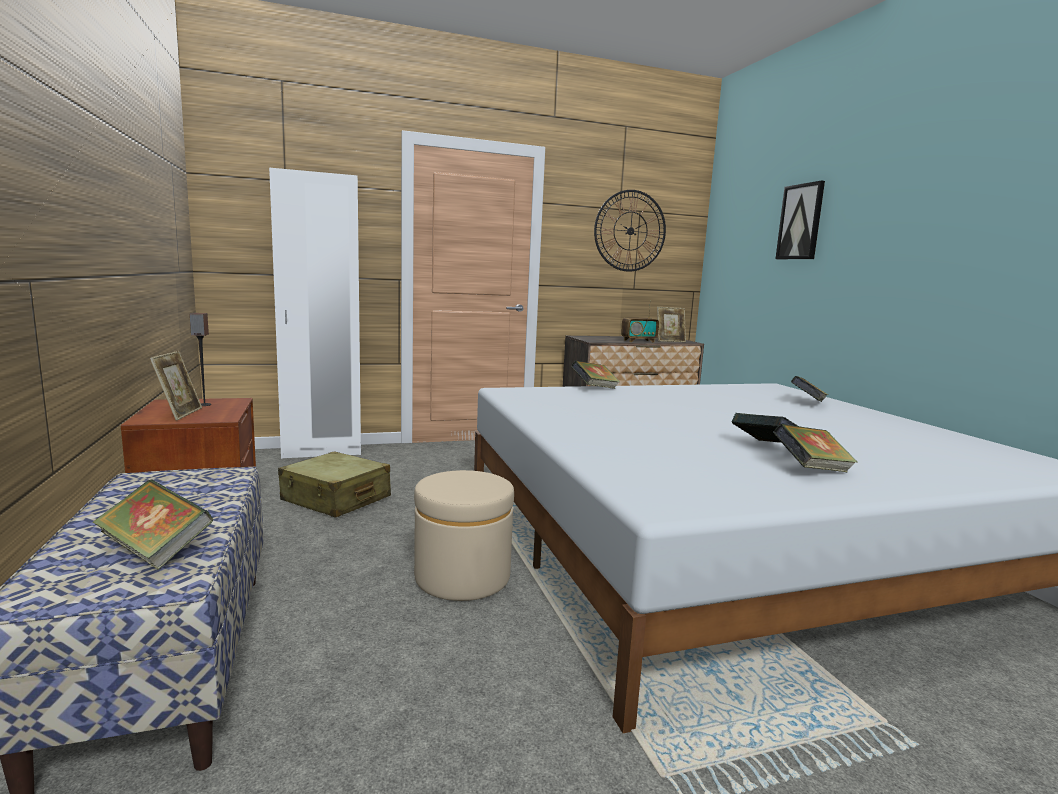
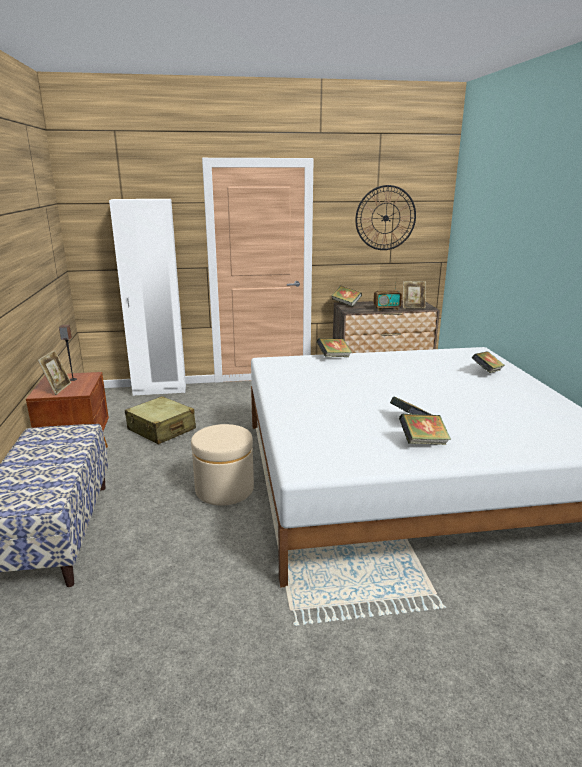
camera: 10 degrees right, 10 degrees up
book [92,479,213,570] -> book moved to [332,286,362,307]
picture [775,181,825,259] -> none

